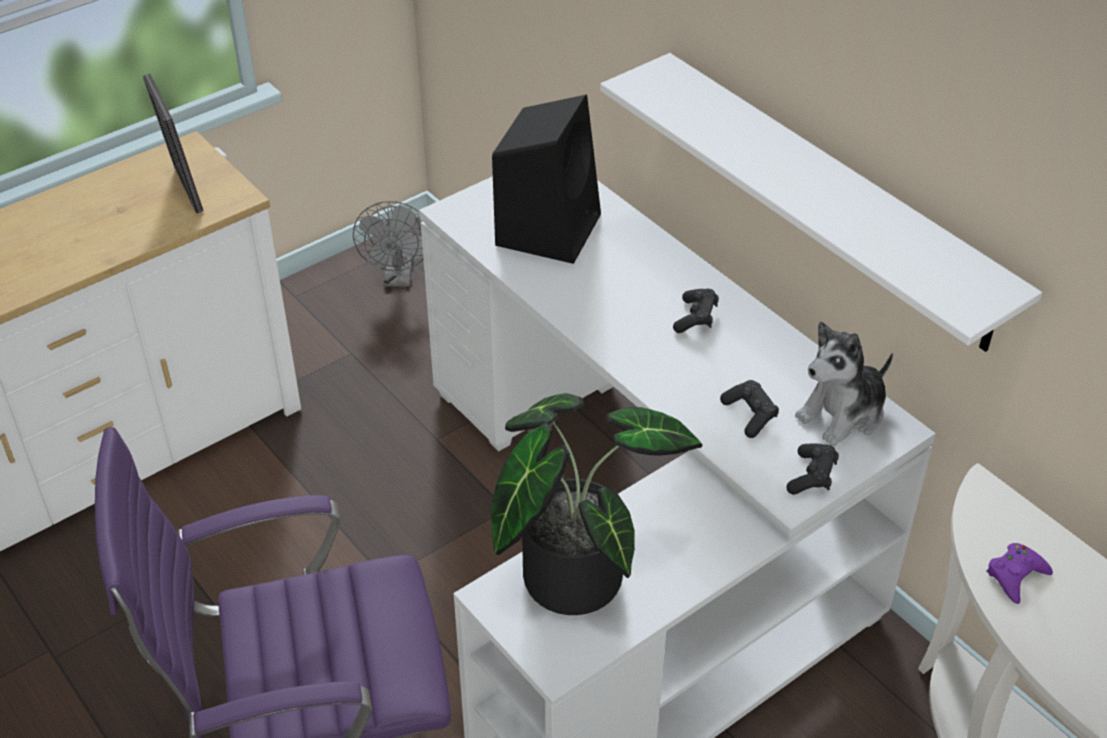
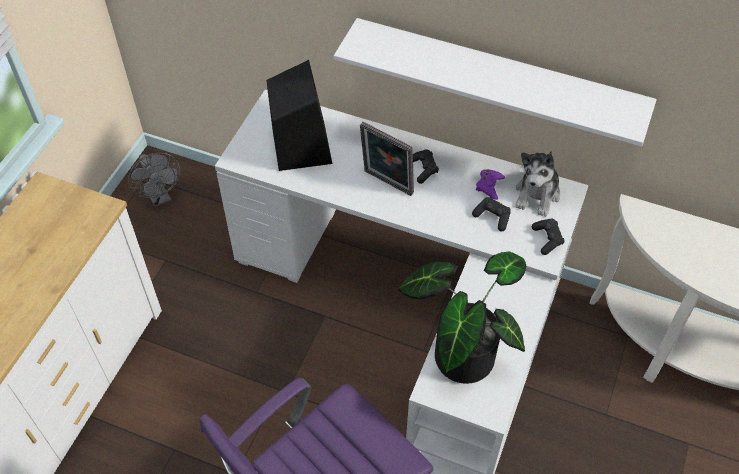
camera: 30 degrees left, 10 degrees up
picture frame [143,74,204,213] -> picture frame moved to [360,122,414,196]
purple game controller [986,543,1053,604] -> purple game controller moved to [476,169,505,200]

